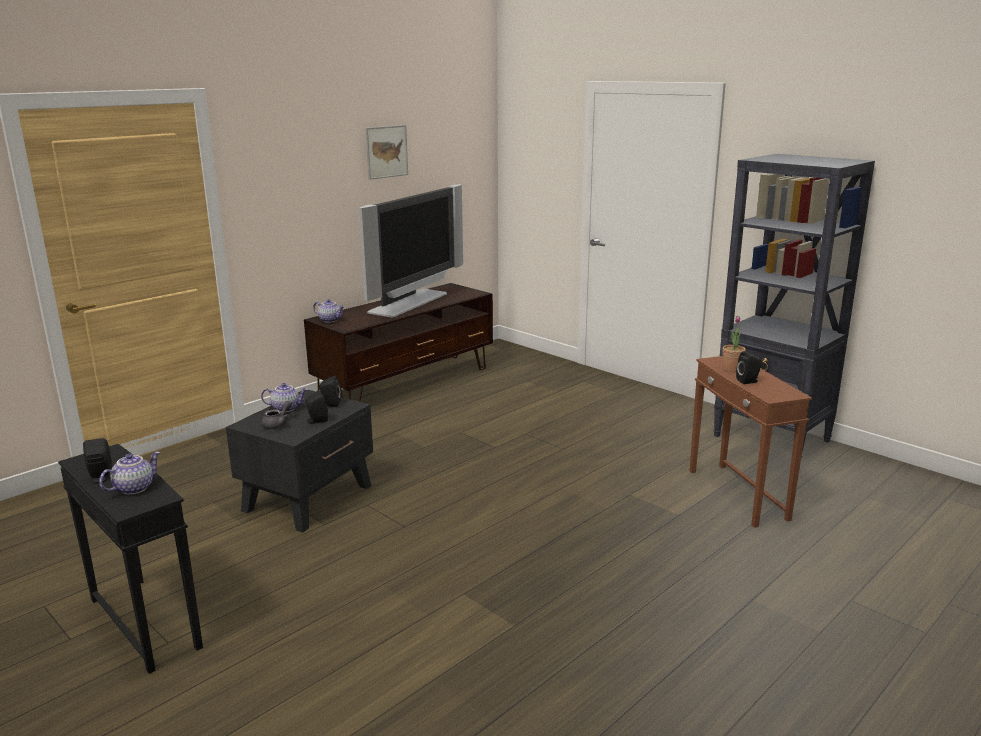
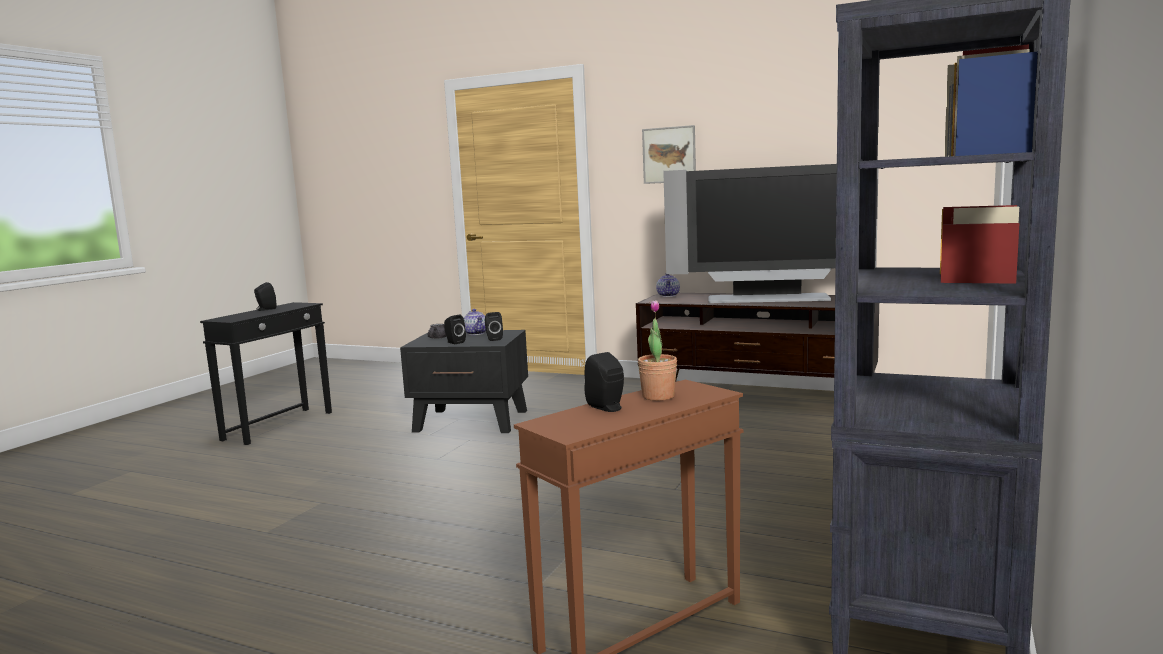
camera: 70 degrees right, 10 degrees down
teapot [99,452,160,495] -> none
picture [365,125,408,180] -> picture moved to [642,125,696,184]

